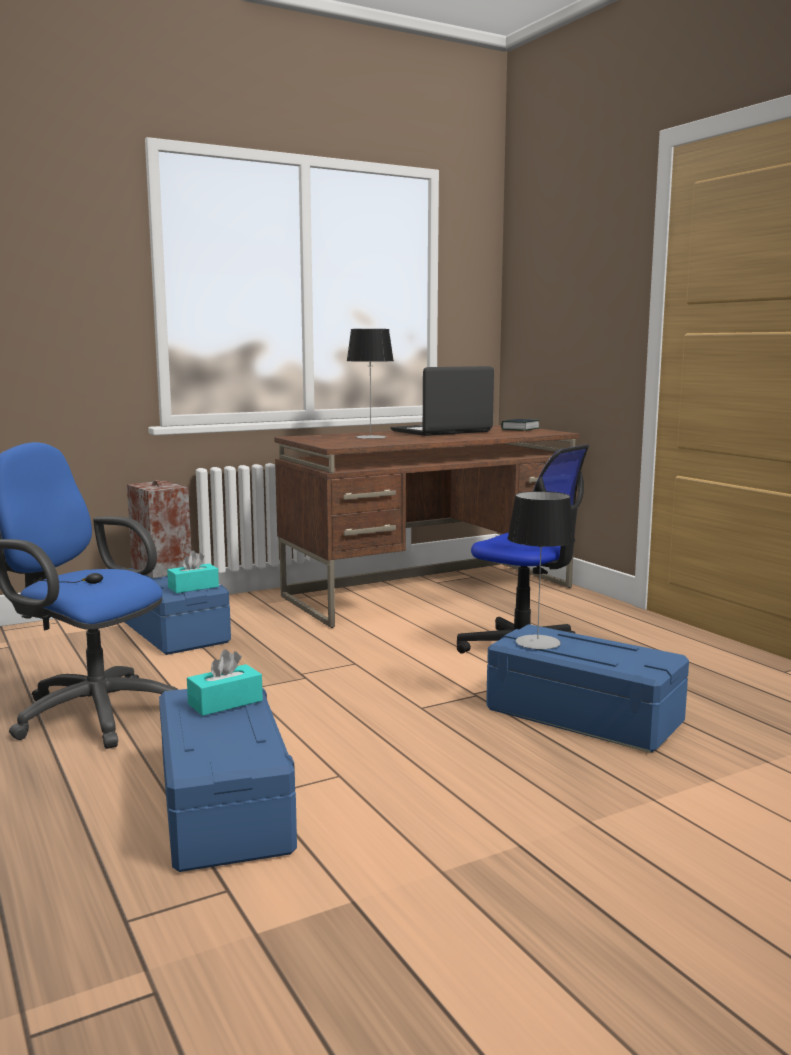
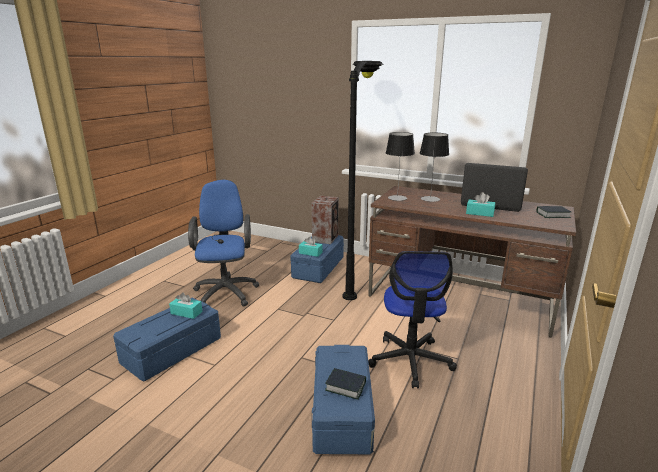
camera: 55 degrees right, 10 degrees up
table lamp [507,491,575,649] -> table lamp moved to [386,132,415,201]
none -> book [325,368,366,400]
none -> black floor lamp [343,61,384,300]
none -> turquoise tissue box [466,192,495,217]

